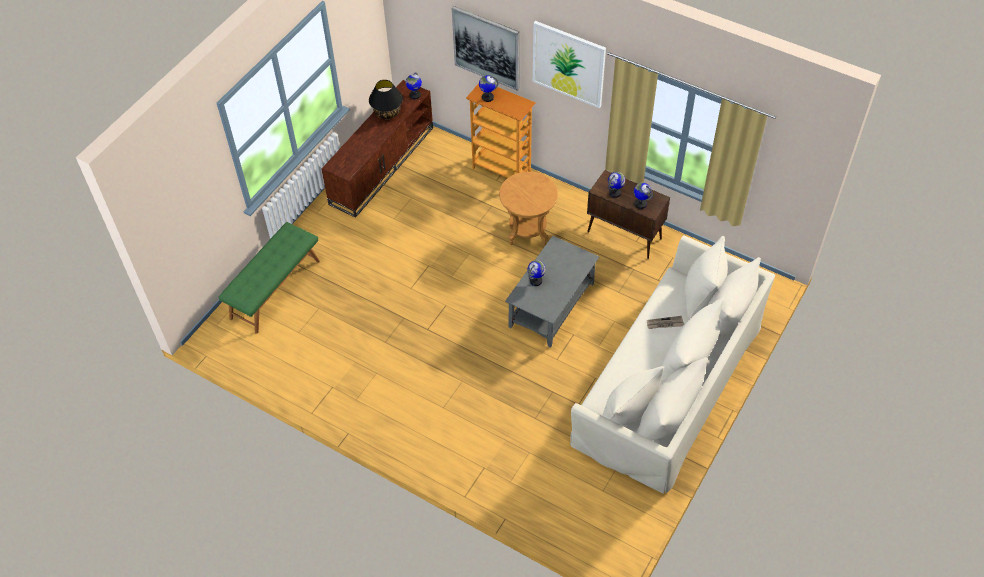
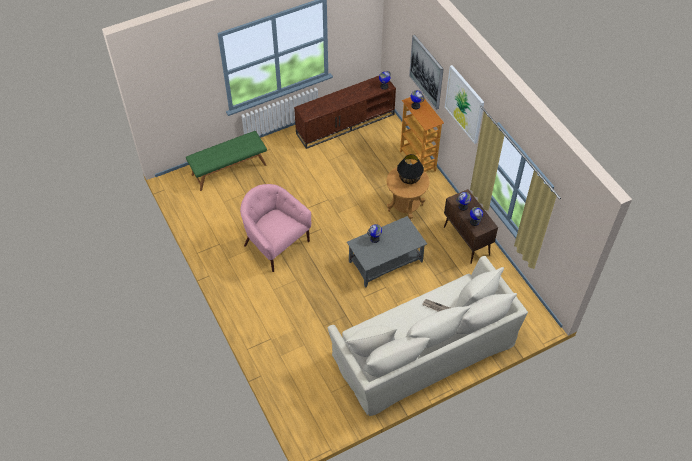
camera: 30 degrees right, 0 degrees up
black table lamp [369,80,403,119] -> black table lamp moved to [397,154,424,184]
none -> pink armchair [240,184,311,272]

